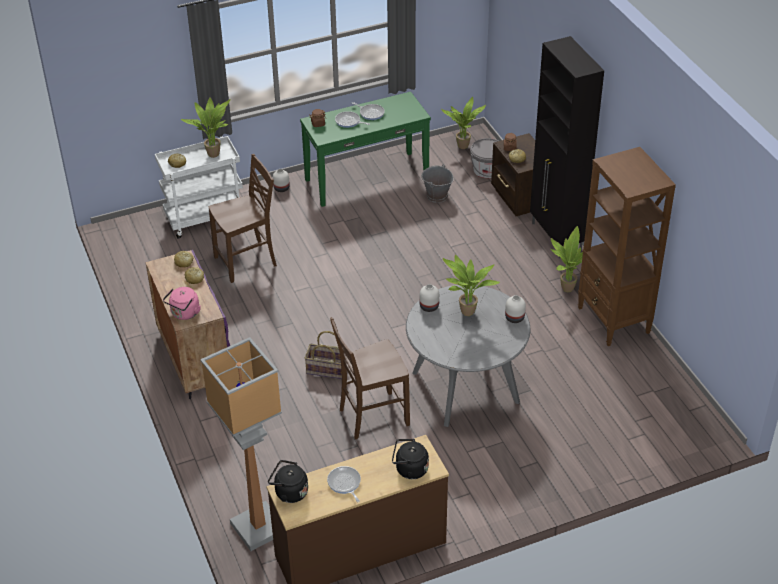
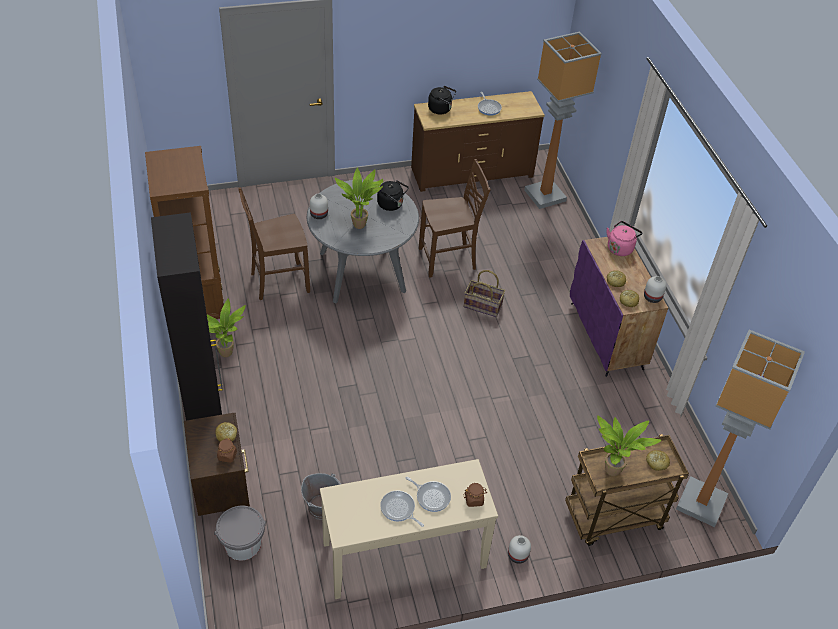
camera: 175 degrees left, 5 degrees up
white cart [155,136,243,239] -> brown cart [565,434,689,546]
brown chair [209,154,277,283] -> brown chair moved to [238,187,310,300]
black kettle [268,460,308,503] -> black kettle moved to [377,180,409,211]
green console table [300,92,431,207] -> beige console table [320,459,498,599]
white vase [420,284,439,312] -> white vase moved to [644,276,666,303]
potted plant [441,97,486,149] -> none
none -> floor lamp [676,329,805,527]

